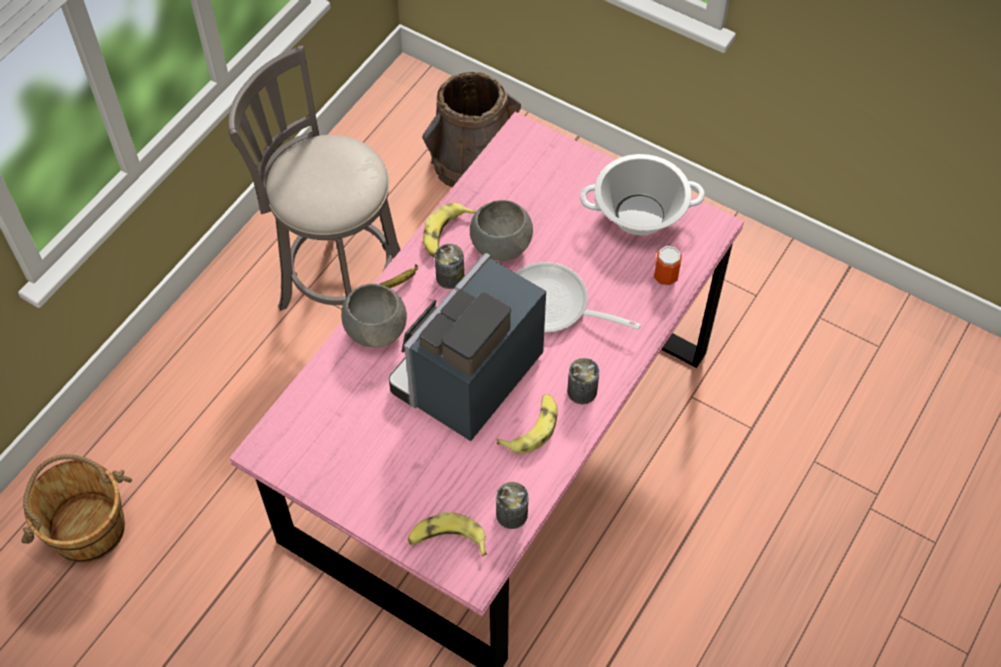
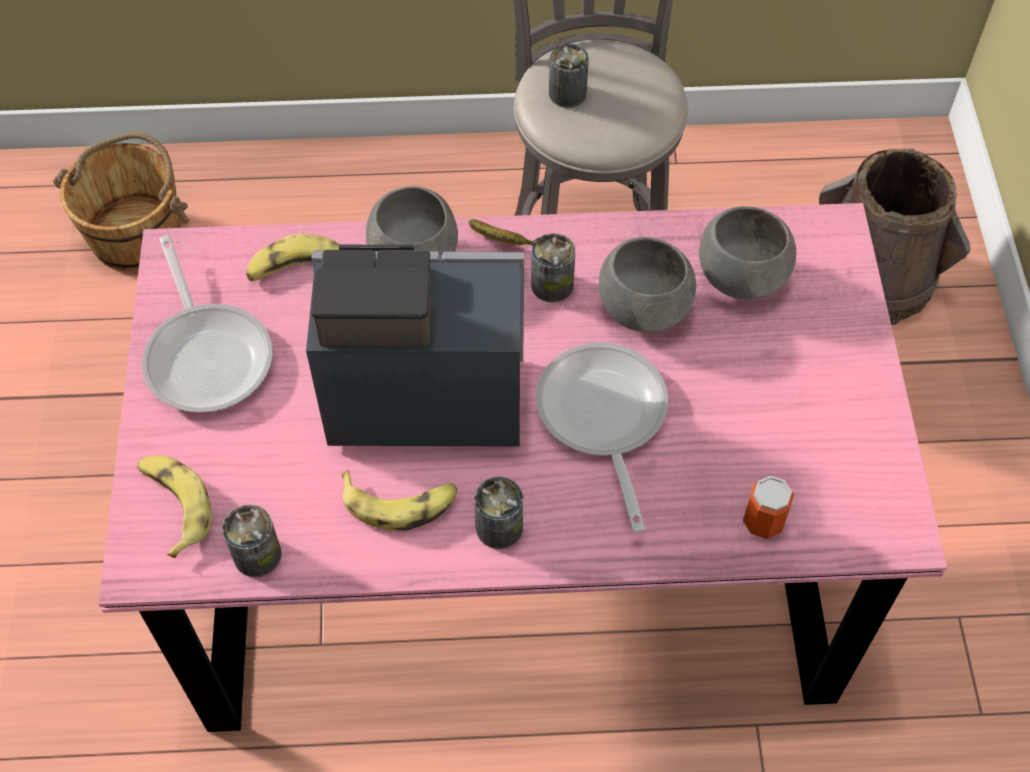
camera: 55 degrees right, 0 degrees up
banana [423,203,476,257] -> banana moved to [246,234,340,282]
cooking pot [580,154,705,235] -> none
none -> frying pan [142,235,272,413]
none -> can [549,43,589,108]
none -> grey bowl [699,206,796,299]

